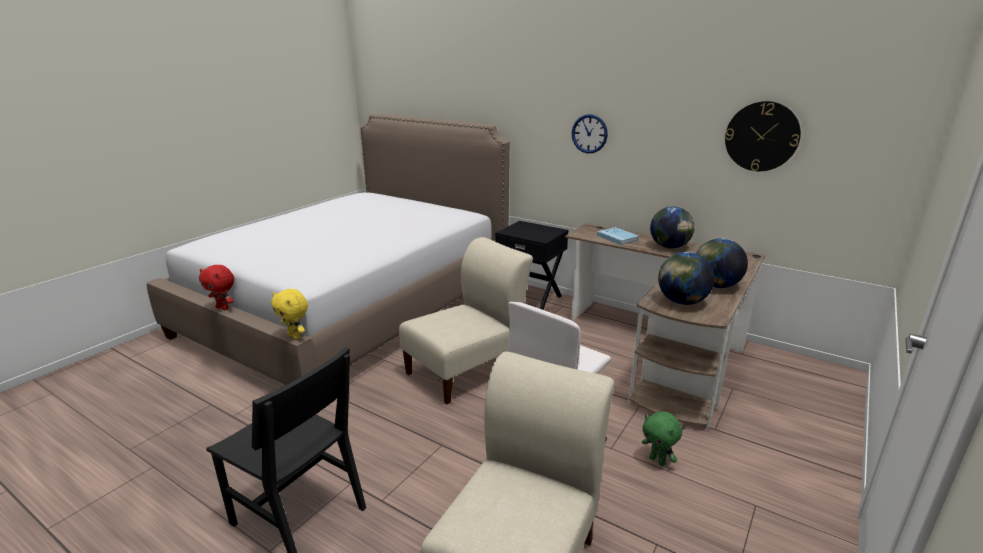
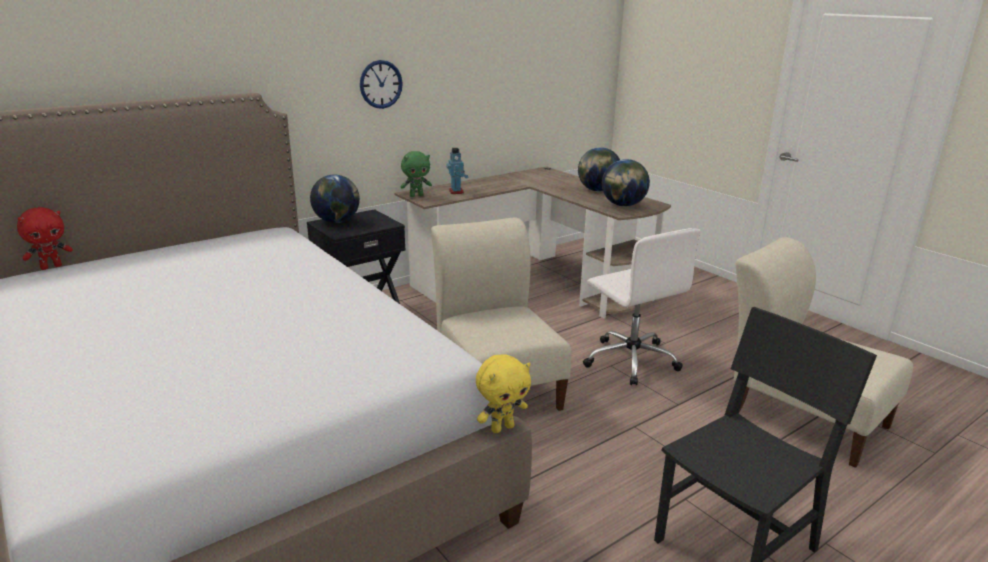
camera: 70 degrees left, 0 degrees up
red plush toy [199,265,234,310] -> red plush toy moved to [17,207,73,270]
blue book [597,227,639,245] -> toy robot [446,148,468,194]
green plush toy [642,411,682,466] -> green plush toy moved to [401,151,432,197]
globe [650,207,694,249] -> globe moved to [310,175,360,223]
wall clock [725,101,801,171] -> none

